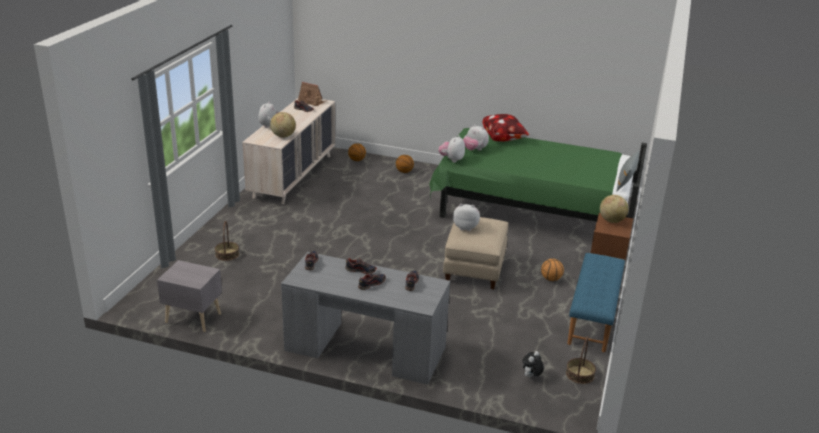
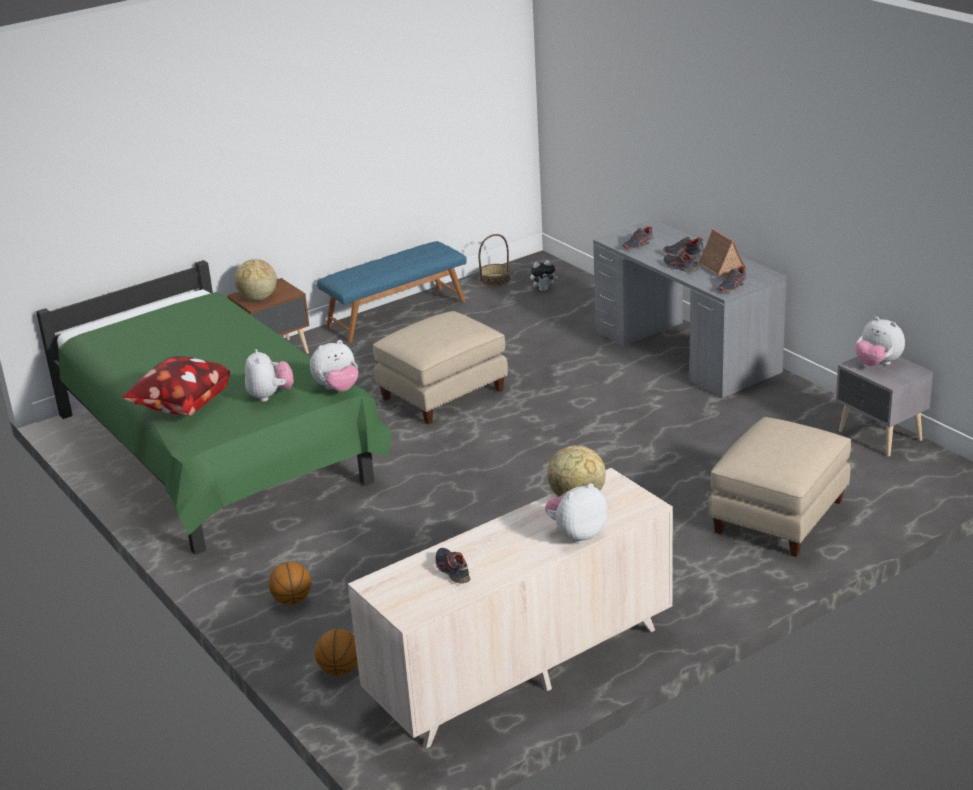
camera: 140 degrees left, 0 degrees up
basket [215,221,239,261] -> beige ottoman [709,417,851,557]
toy house [298,82,324,106] -> toy house moved to [697,229,745,277]
plush toy [453,204,480,231] -> plush toy moved to [855,317,905,366]
basketball [541,259,564,281] -> none
grey pillow [616,150,639,191] -> none

